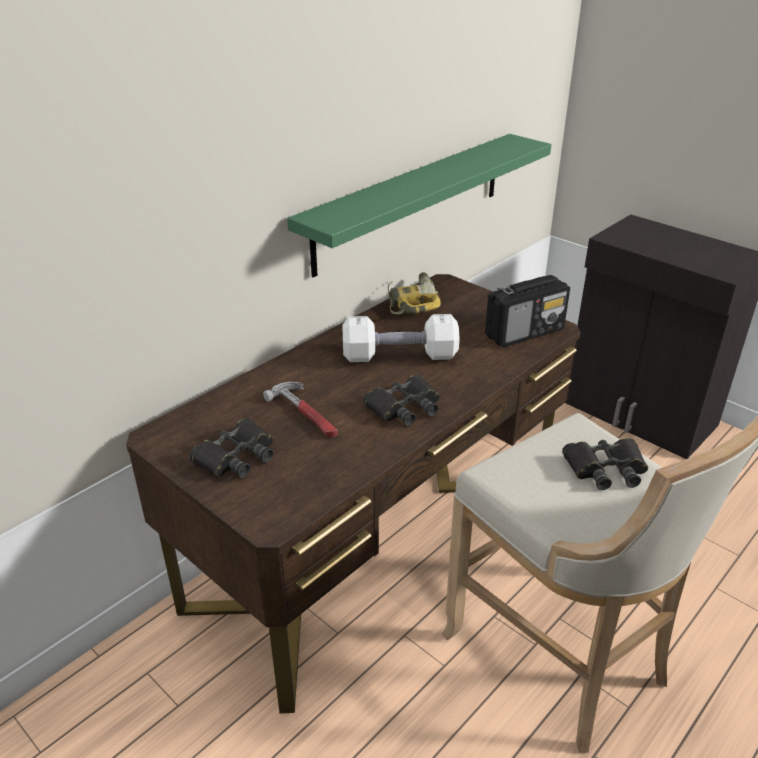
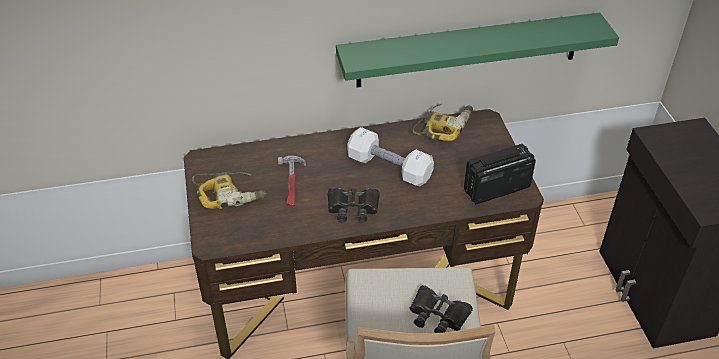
camera: 35 degrees right, 10 degrees up
black binoculars [189,418,274,478] -> power drill [192,172,267,209]
radio [485,275,570,347] -> radio turned 150 degrees clockwise [464,144,536,204]

